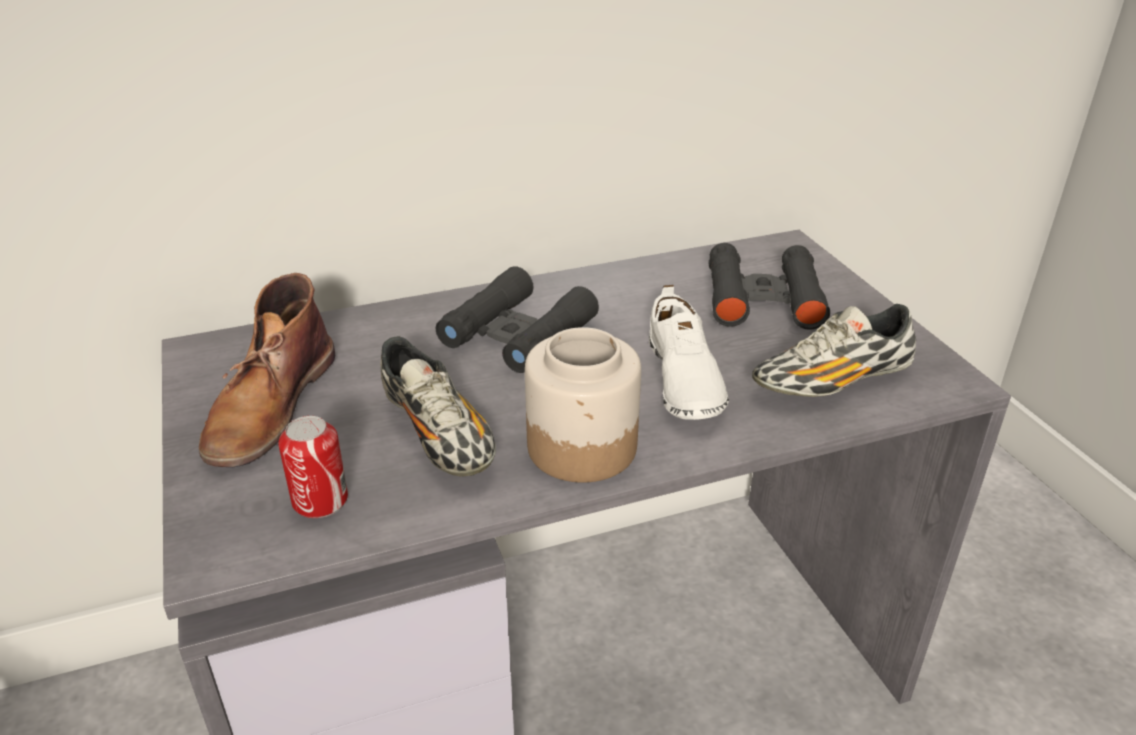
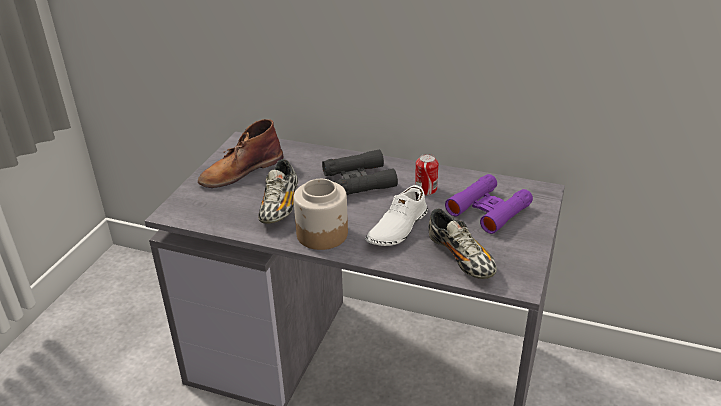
camera: 40 degrees right, 0 degrees up
can [278,416,348,518] -> can moved to [415,154,438,195]
black binoculars [708,243,830,330] -> purple binoculars [445,174,533,234]
shoe [752,304,916,397] -> shoe turned 135 degrees counterclockwise [428,208,497,279]

